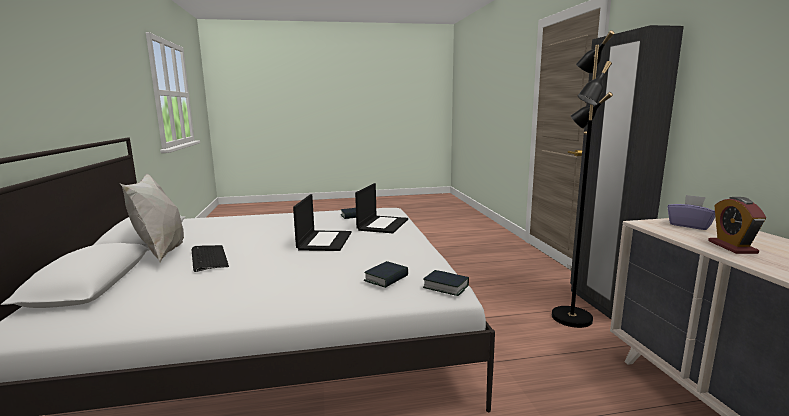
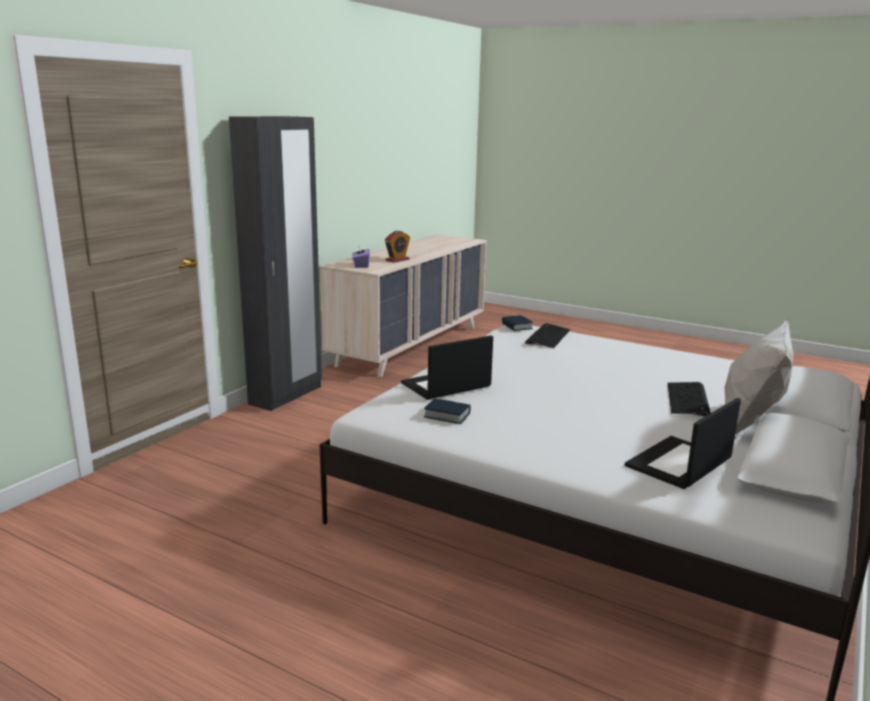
camera: 140 degrees left, 5 degrees up
laptop [293,194,351,251] -> laptop moved to [625,398,741,489]
book [364,261,408,288] -> keyboard [525,323,570,348]
black floor lamp [552,30,615,328] -> none

